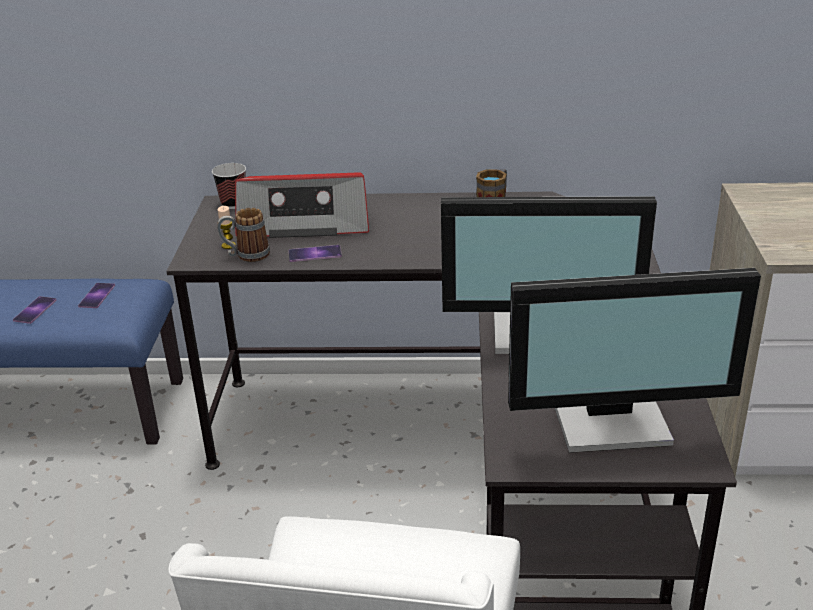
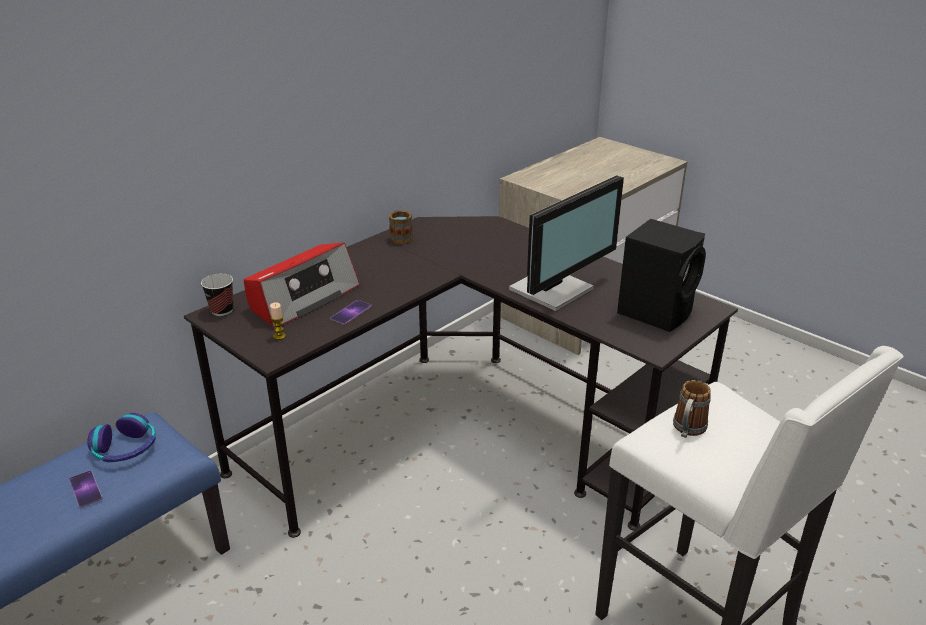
camera: 50 degrees left, 0 degrees up
phone [78,283,115,308] -> headphones [87,413,156,462]
mug [217,208,270,262] -> mug moved to [673,380,711,438]
monitor [508,268,761,453] -> black speaker [617,219,706,332]

